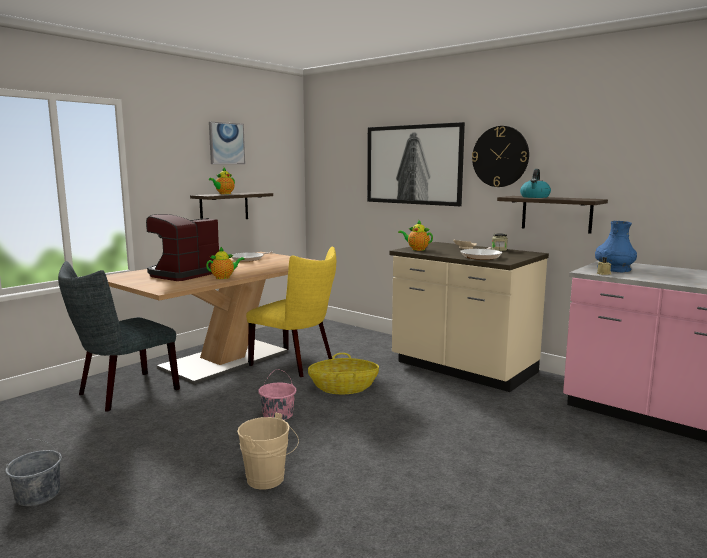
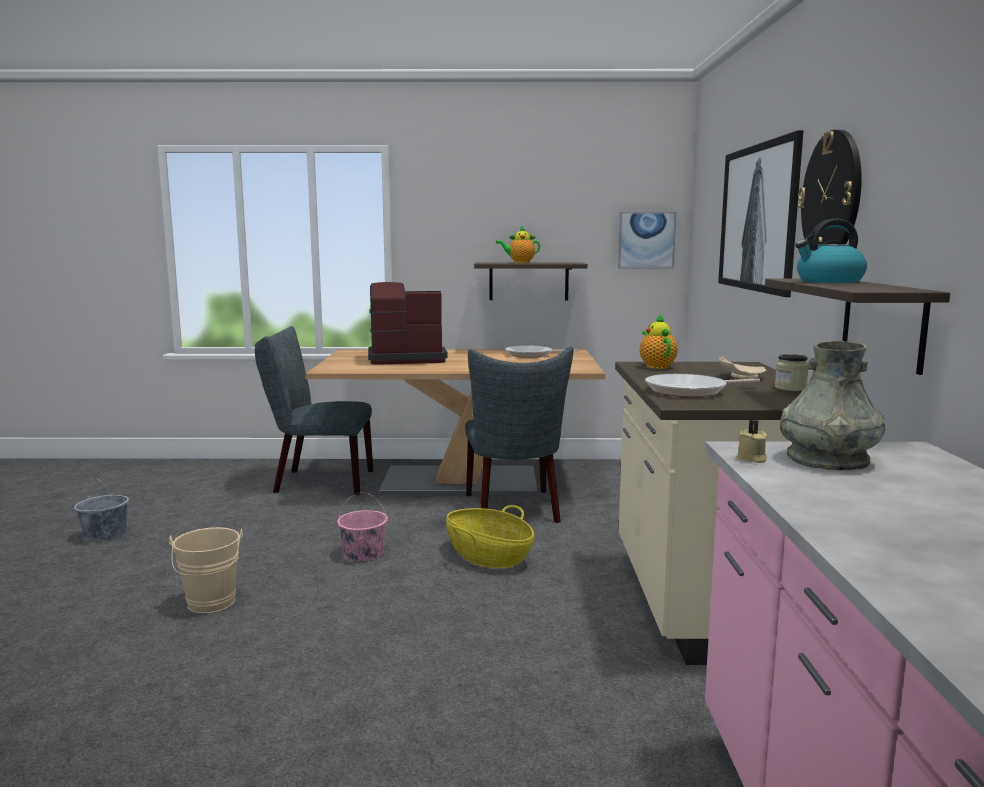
camera: 50 degrees right, 0 degrees up
teapot [206,247,245,279] -> none
picture [209,122,245,164] -> picture moved to [618,212,676,268]
yellow chair [246,246,336,377] -> grey chair [465,346,573,523]
blue vase [595,221,637,272] -> grey vase [780,341,885,470]

